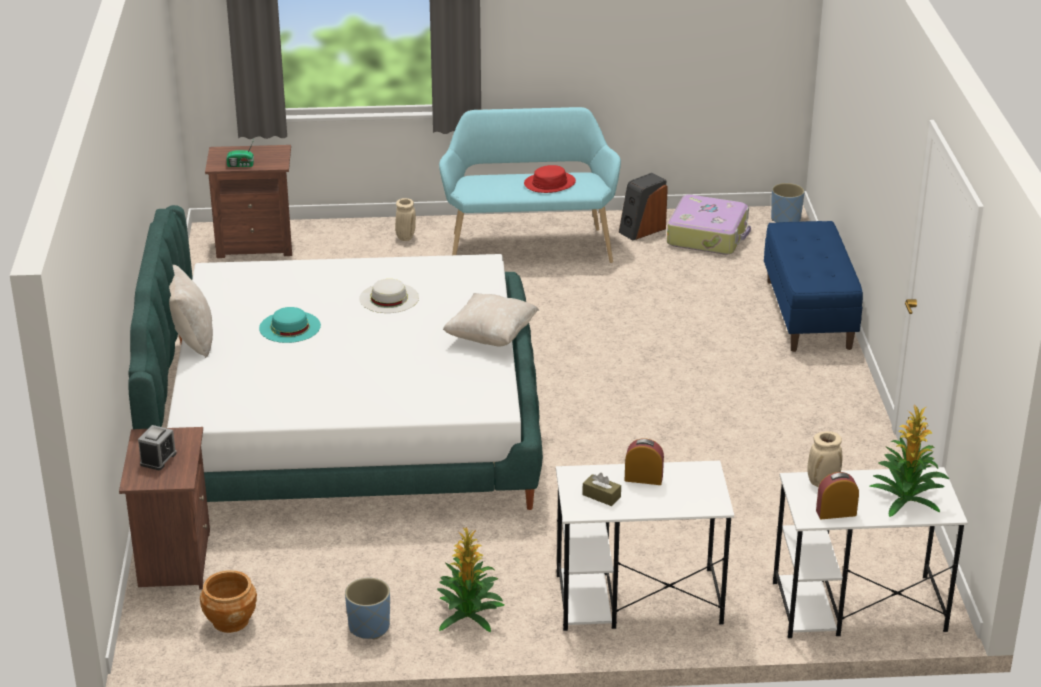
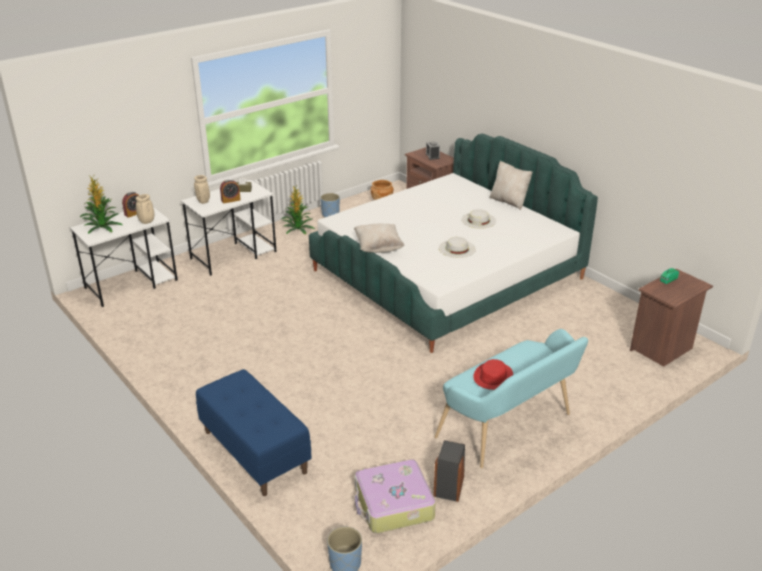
camera: 145 degrees right, 0 degrees up
turquoise hat [259,307,321,343] -> white hat [461,209,496,229]
beige vase [395,198,416,241] -> beige vase moved to [194,175,210,204]

